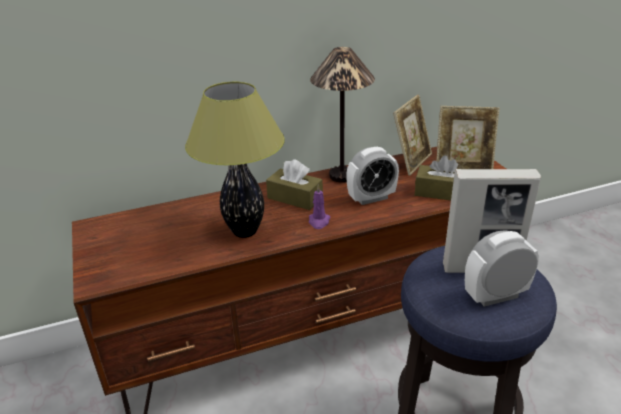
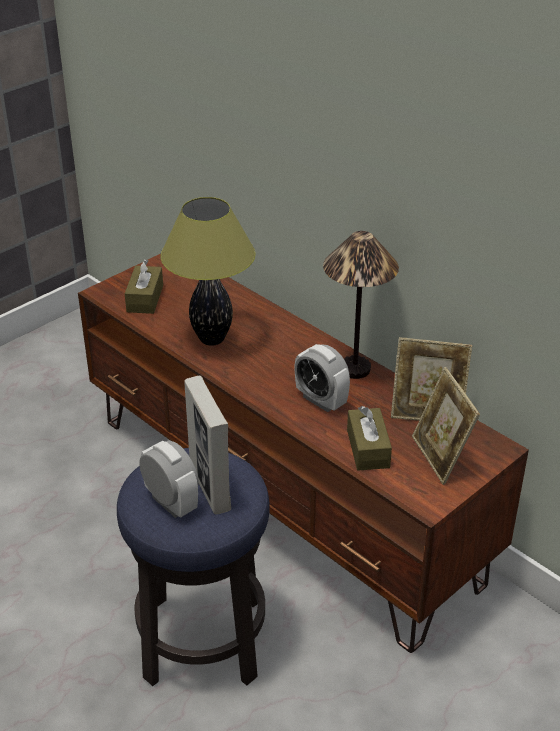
camera: 65 degrees right, 5 degrees up
brown tissue box [266,159,323,210] -> brown tissue box moved to [125,259,163,314]
purple candle [309,184,330,229] -> none

